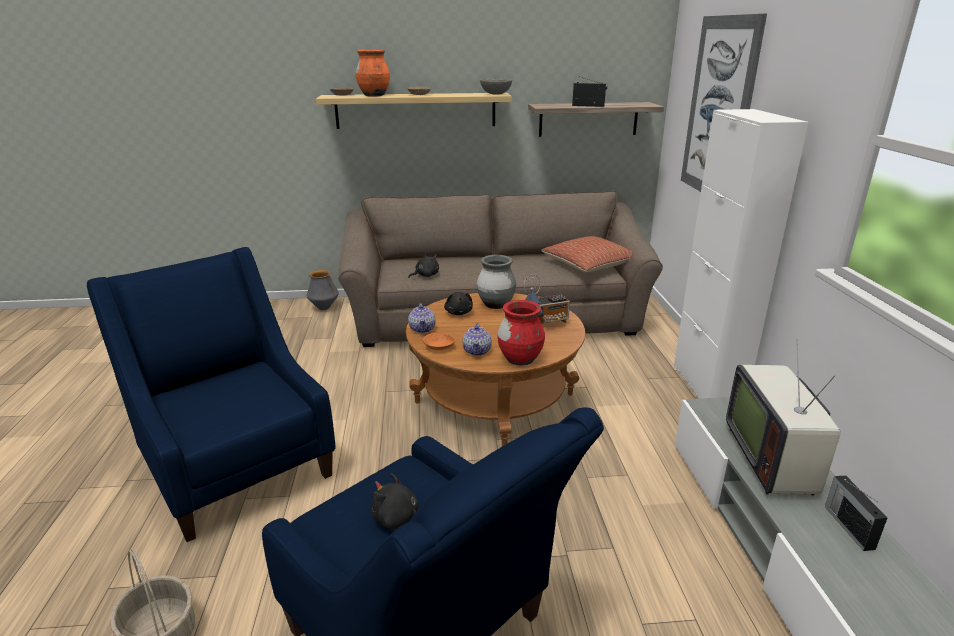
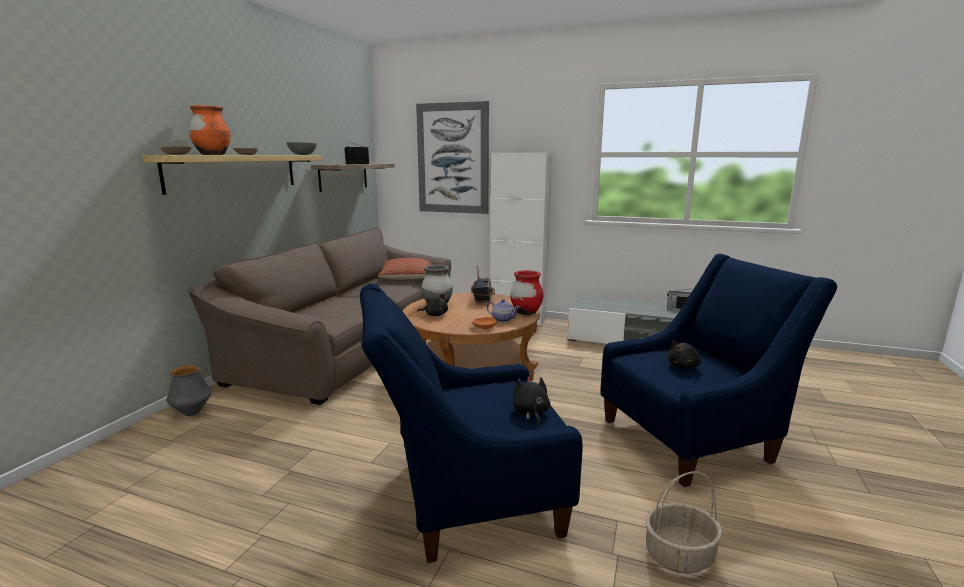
camera: 65 degrees left, 10 degrees down
black plush toy [408,253,439,278] -> black plush toy moved to [513,376,550,425]
teapot [408,303,436,333] -> none
television [726,339,840,496] -> none

